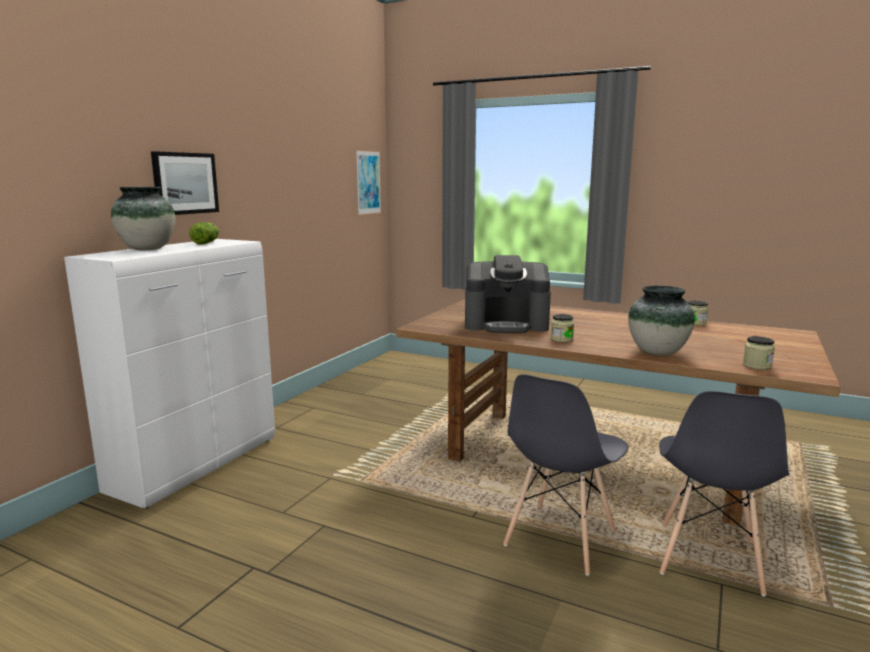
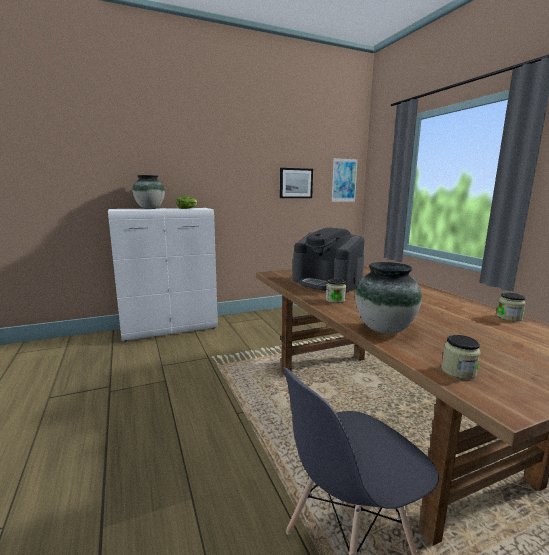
camera: 40 degrees right, 0 degrees up
picture [151,151,219,215] -> picture moved to [280,168,313,198]
grey chair [503,374,628,576] -> none

